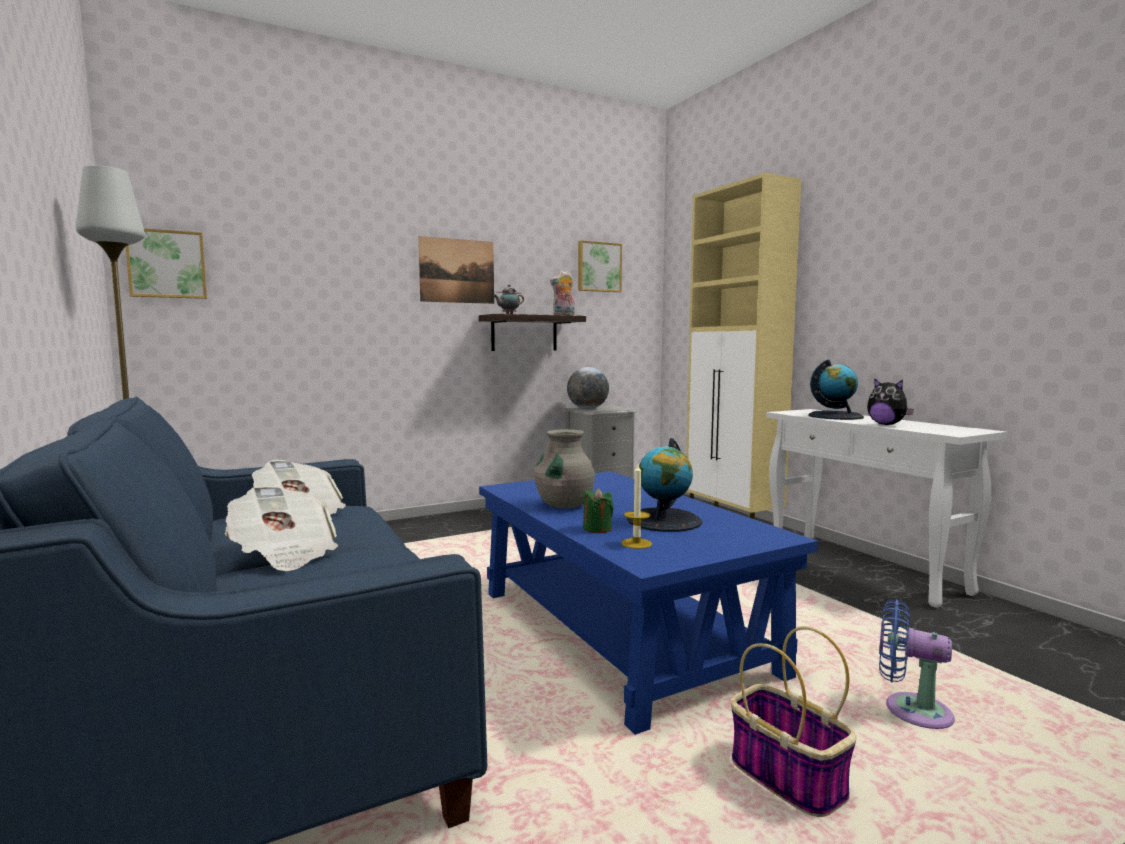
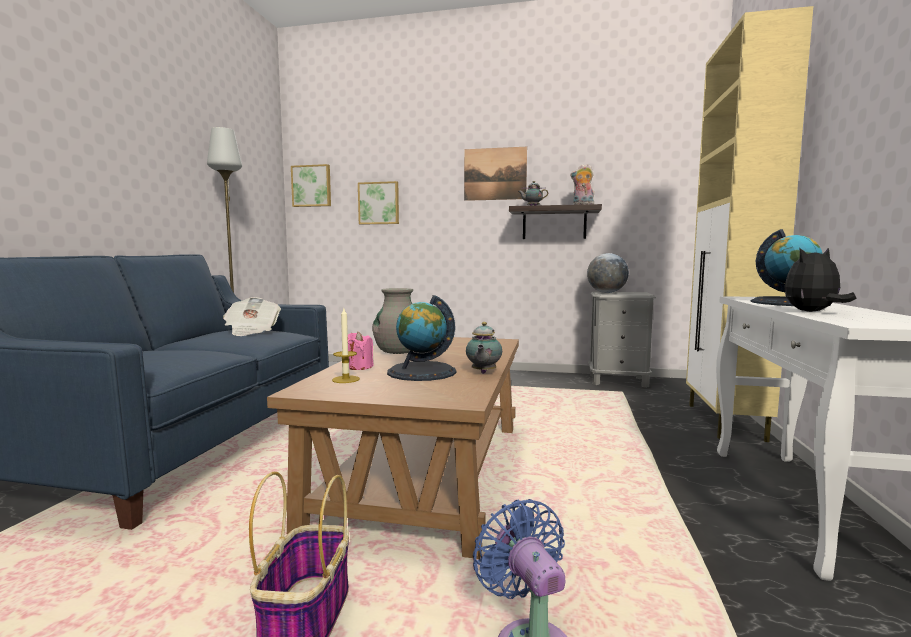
camera: 40 degrees right, 0 degrees up
newspaper [225,485,338,571] -> none
blue coffee table [479,471,818,735] -> brown coffee table [267,337,519,559]
picture [578,240,622,292] -> picture moved to [358,181,399,225]
green candle [583,488,614,533] -> pink candle [348,331,373,370]
plush toy [867,378,914,425] -> plush toy turned 75 degrees clockwise [784,248,857,312]
none -> teapot [466,322,502,374]

